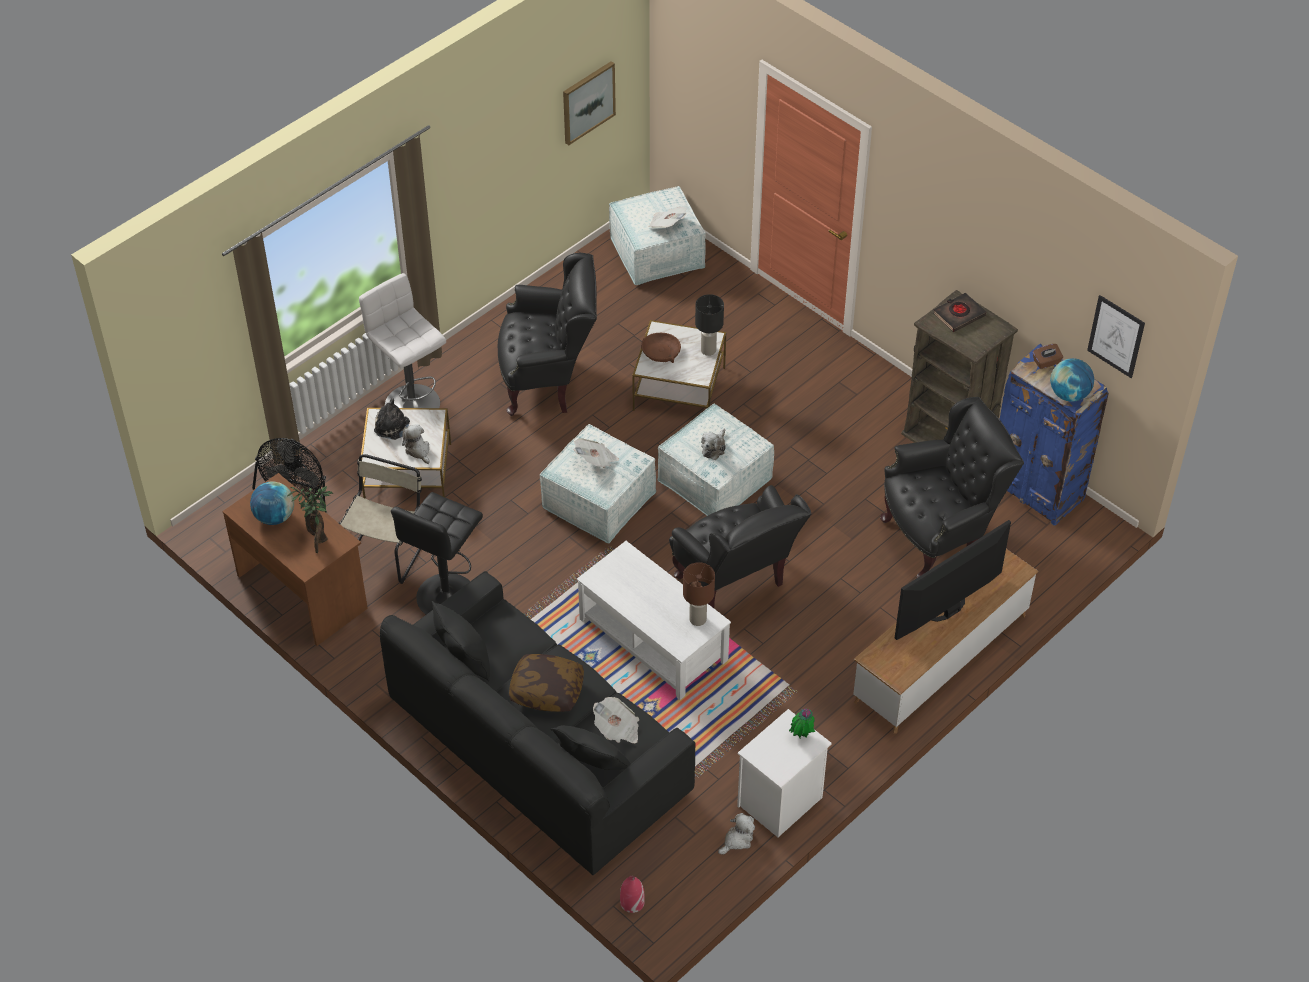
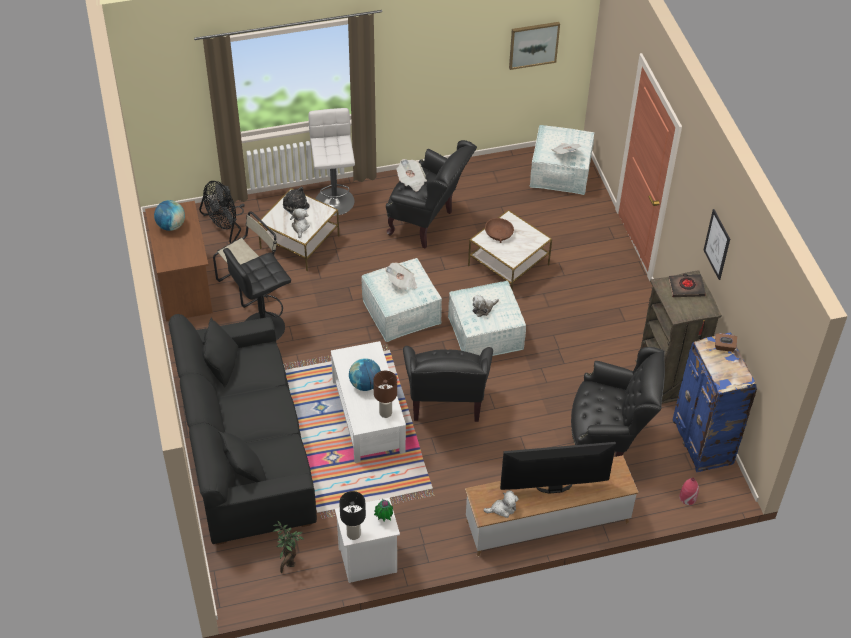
camera: 30 degrees right, 0 degrees up
potted plant [288,486,333,553] -> potted plant moved to [273,520,304,573]
pillow [509,654,584,712] -> none
newspaper [593,697,639,744] -> newspaper moved to [396,159,427,191]
red vase [620,876,645,913] -> red vase moved to [679,478,699,505]
black table lamp [695,294,724,356] -> black table lamp moved to [339,491,366,540]
plush toy [718,813,755,855] -> plush toy moved to [483,490,519,518]
globe [1050,358,1094,402] -> globe moved to [349,358,381,391]
picture [1087,295,1145,378] -> picture moved to [704,209,730,280]

